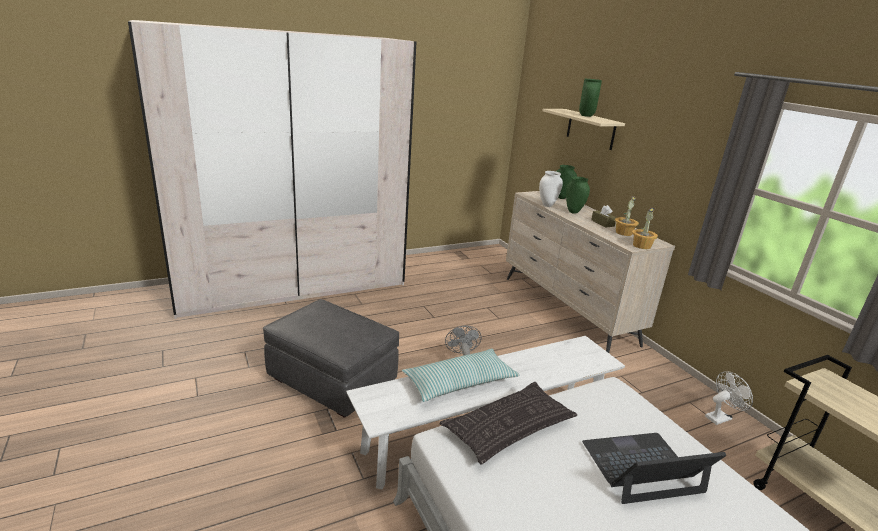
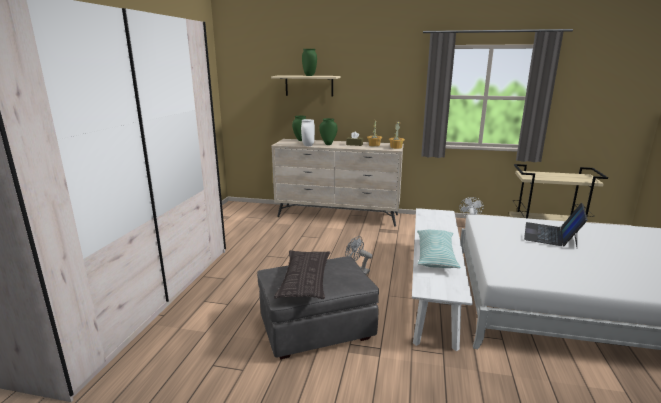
camera: 50 degrees left, 5 degrees down
pillow [440,382,577,465] -> pillow moved to [274,250,330,299]

